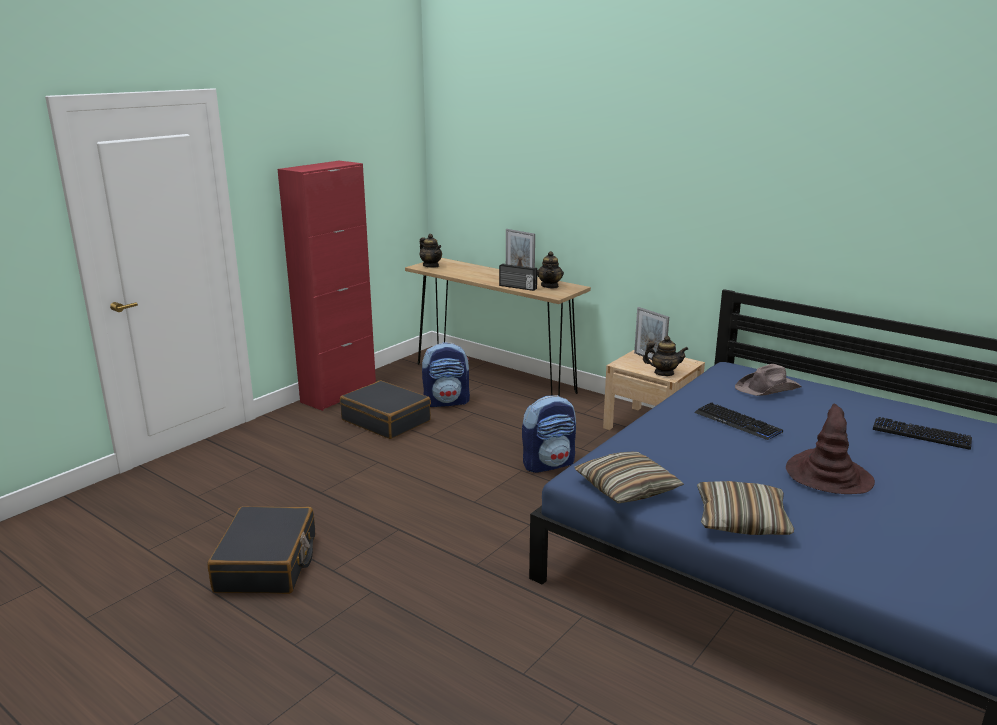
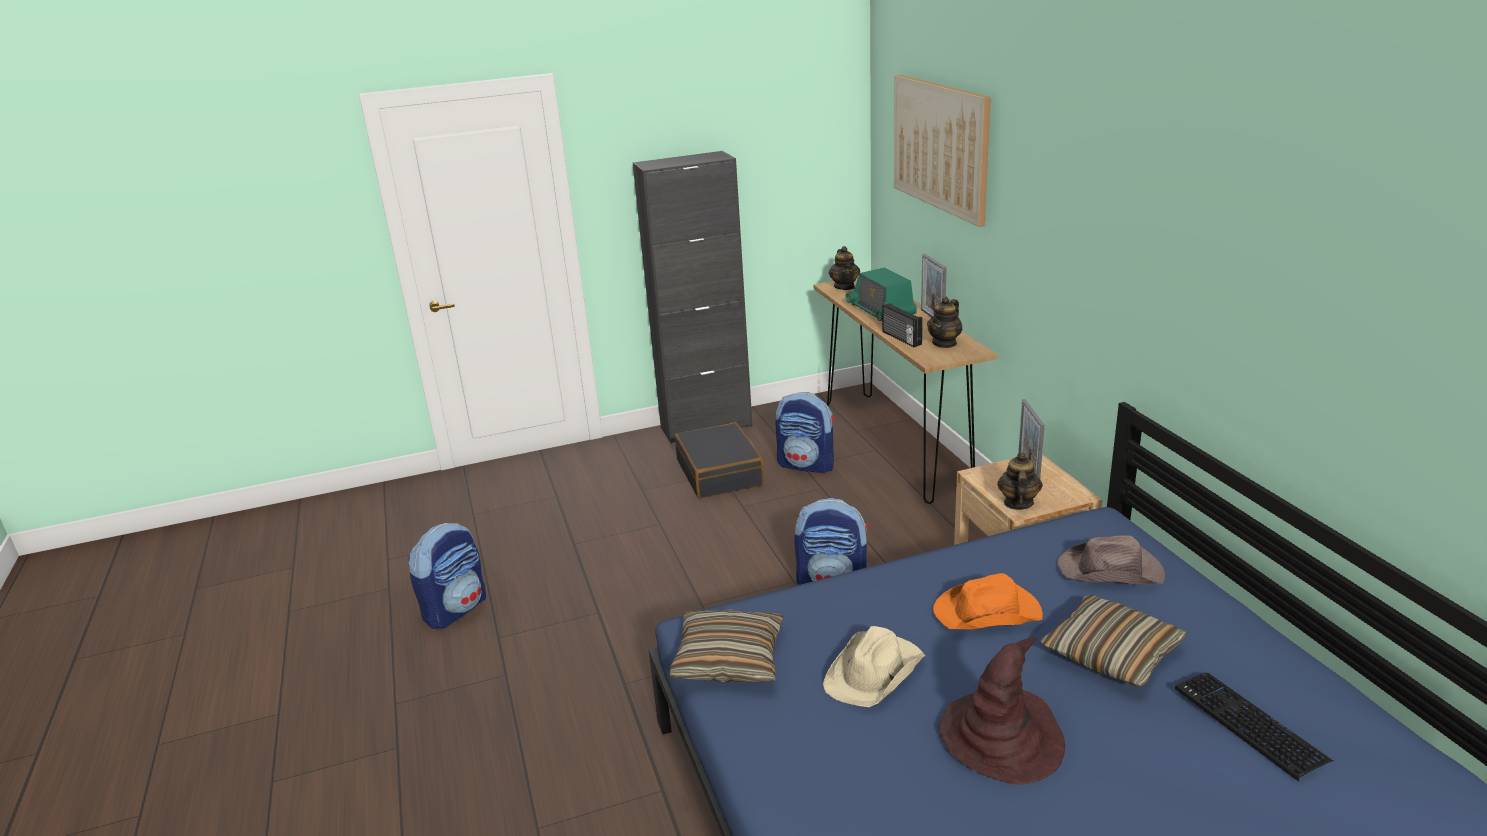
camera: 35 degrees right, 5 degrees up
black suitcase [208,507,315,594] -> backpack [408,523,486,629]
red cabinet [278,161,376,411] -> black cabinet [633,151,753,444]
teapot [643,336,688,376] -> teapot turned 120 degrees counterclockwise [997,452,1043,510]
keyboard [694,402,783,440] -> orange hat [933,573,1043,629]
pillow [697,481,794,535] -> pillow moved to [1041,595,1187,687]
none -> beige hat [823,626,925,707]
none -> radio [846,268,917,321]
none -> picture [894,75,991,227]

